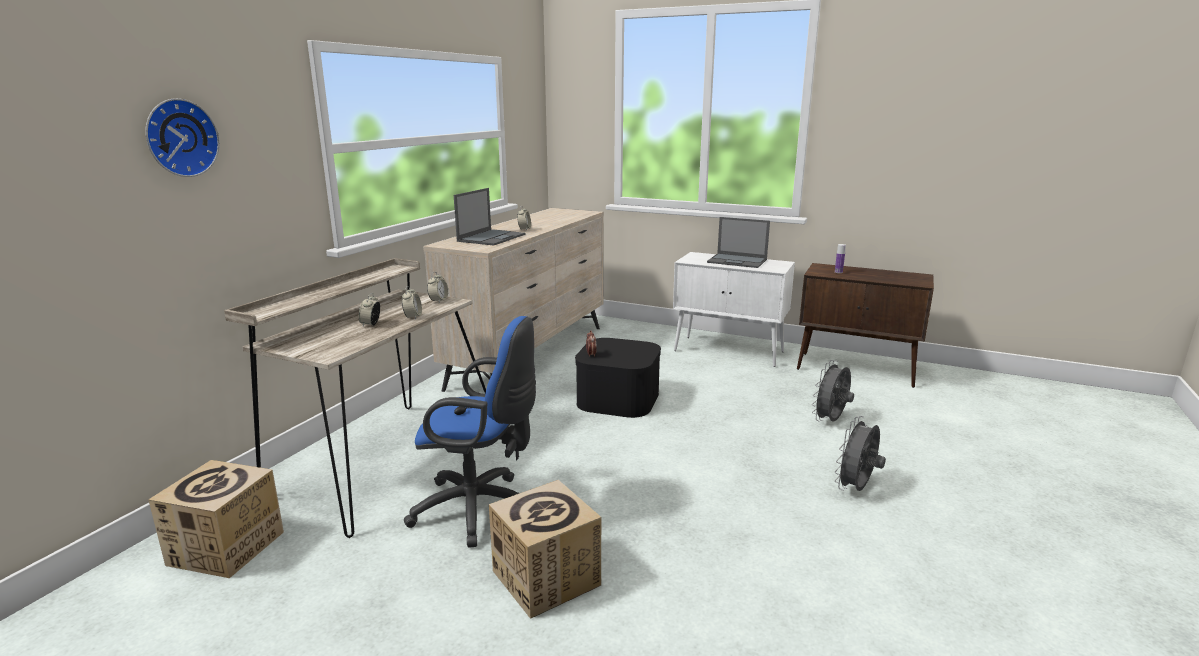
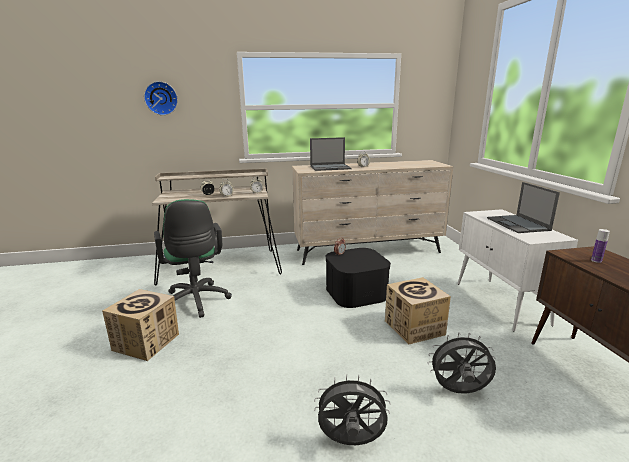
camera: 55 degrees right, 0 degrees up
cardboard box [148,460,284,578] -> cardboard box moved to [385,277,451,344]
blue office chair [404,316,536,547] -> green office chair [154,199,232,318]

